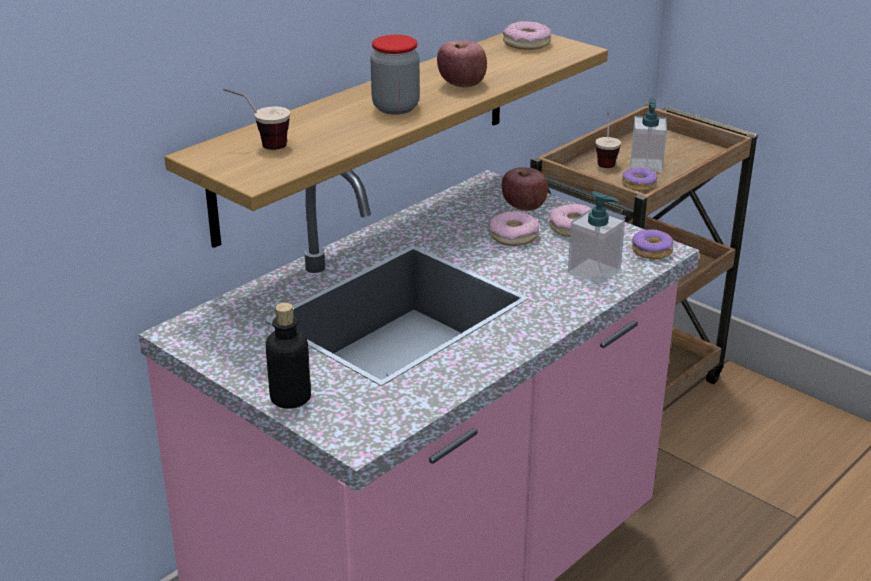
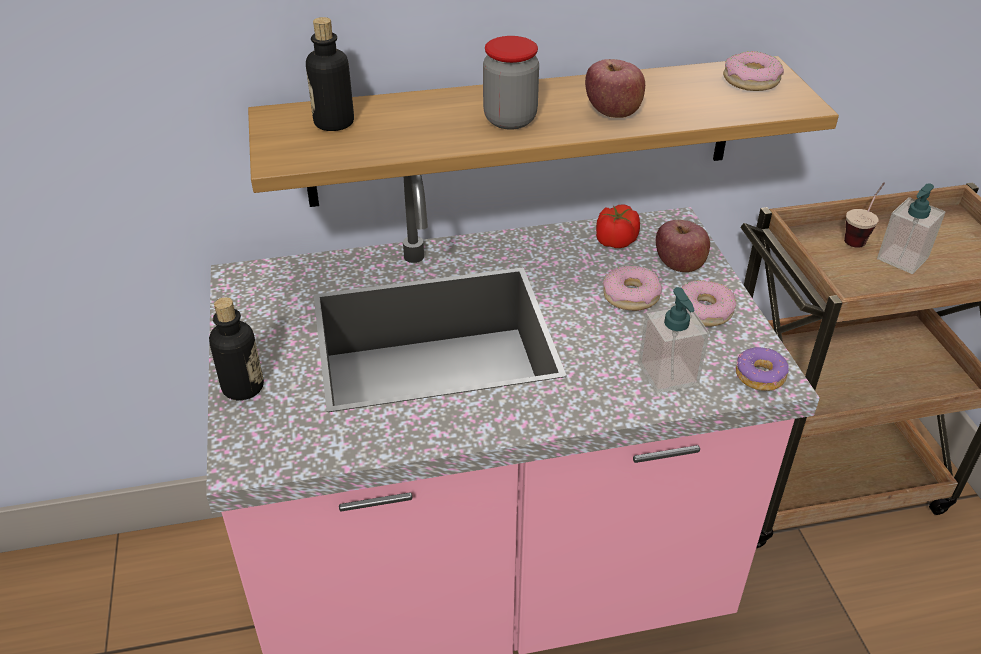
camera: 35 degrees right, 10 degrees up
cup [223,88,290,150] -> bottle [306,17,354,131]
donut [622,168,658,192] -> none
none -> tomato [596,204,640,248]

